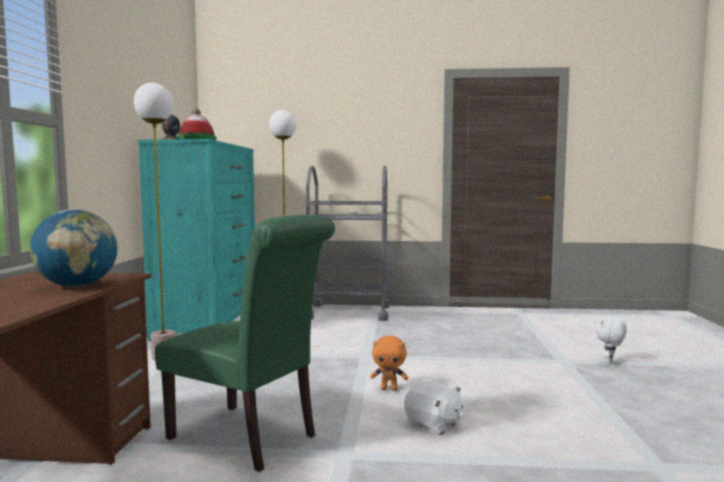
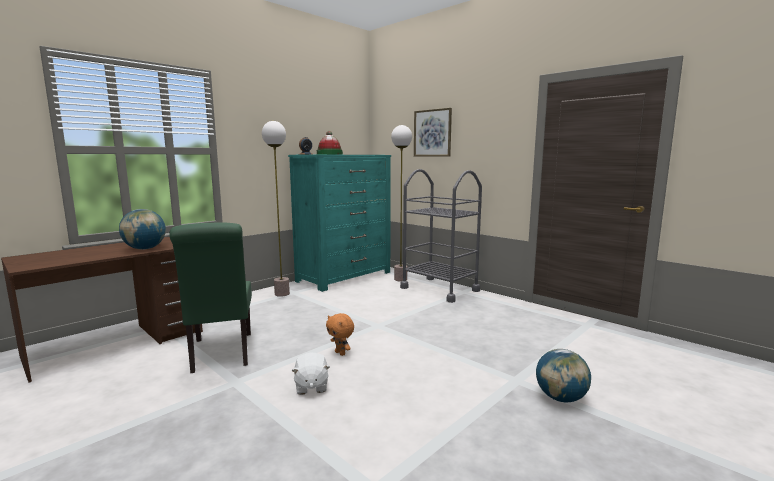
camera: 40 degrees right, 5 degrees up
white plush toy [595,315,627,364] -> globe [536,349,591,402]
none -> picture [414,108,452,156]

